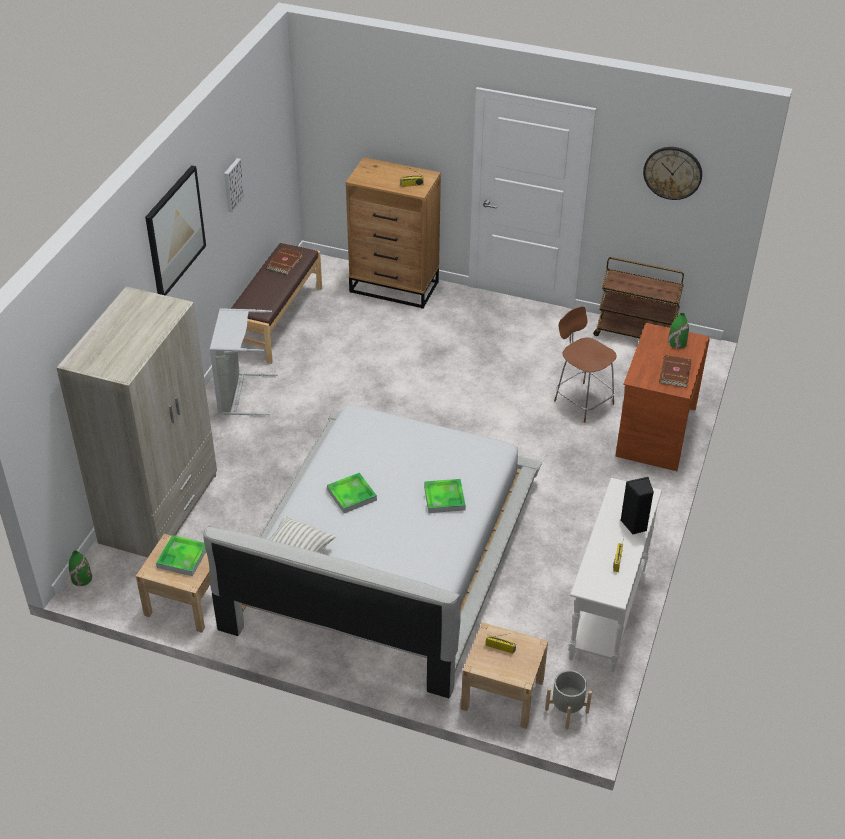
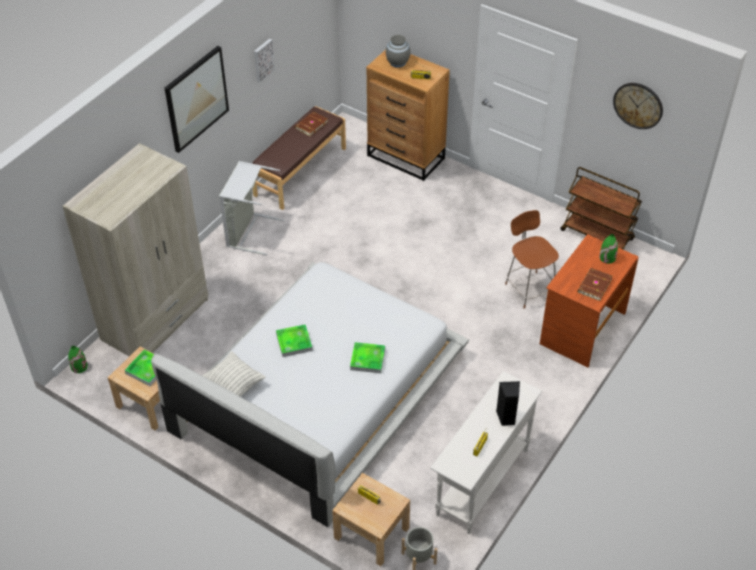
camera: 15 degrees right, 5 degrees up
none -> grey vase [386,35,411,67]

